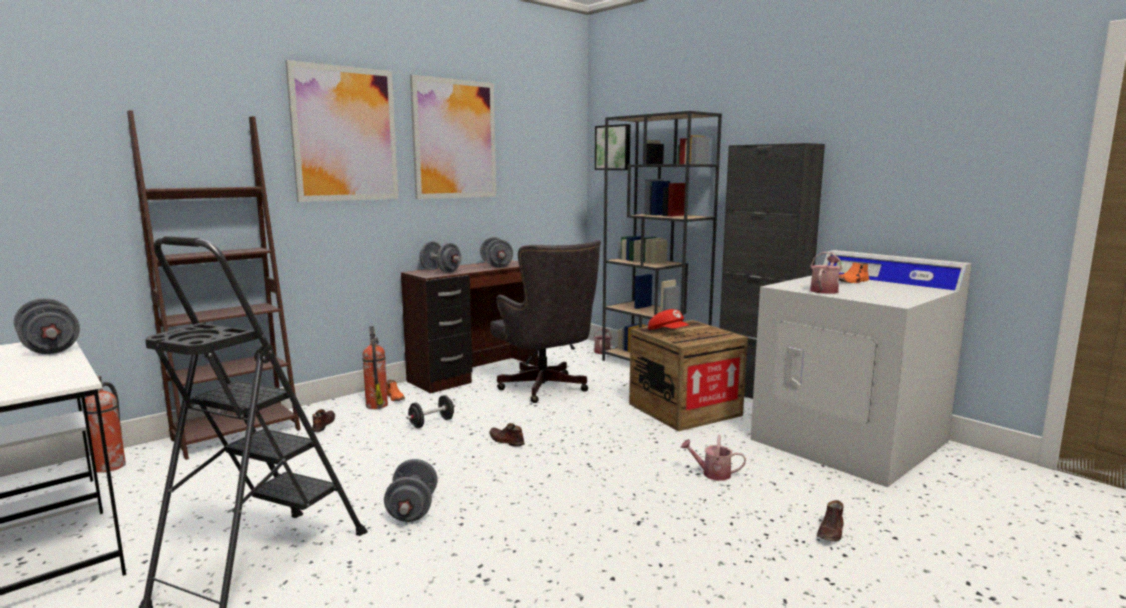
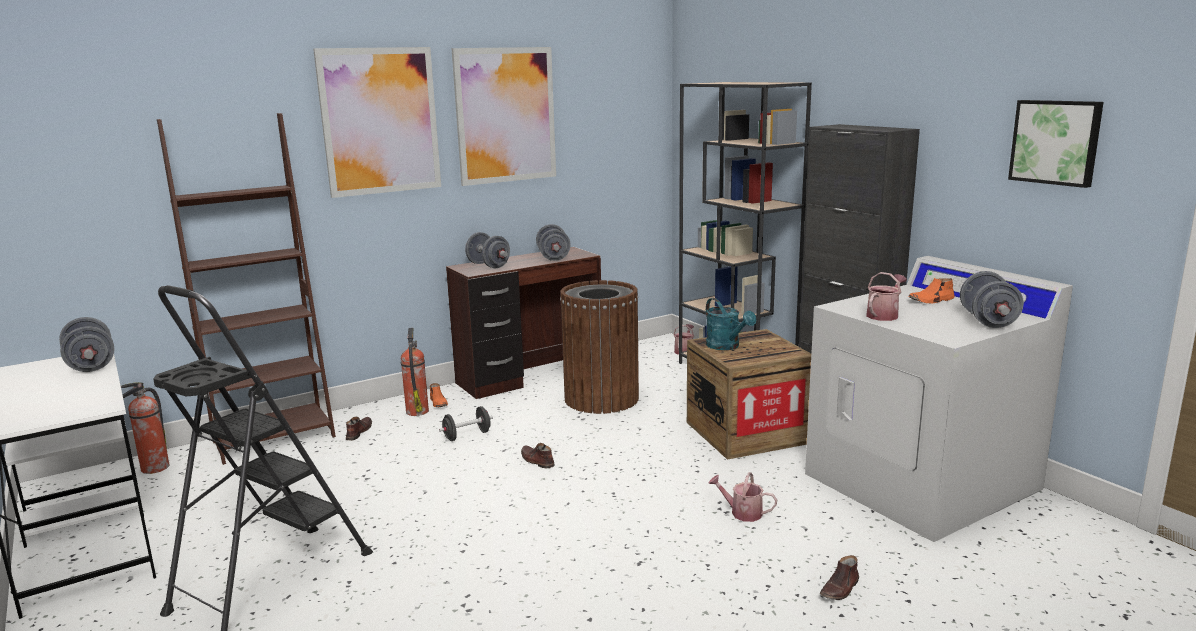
camera: 10 degrees right, 5 degrees up
grey dumbbell [384,459,438,522] -> grey dumbbell moved to [960,271,1024,328]
grey office chair [490,240,601,403] -> brown trash can [560,280,639,414]
picture [595,124,631,170] -> picture moved to [1008,100,1104,188]
red cap [648,309,689,330] -> turquoise watering can [706,298,756,350]

